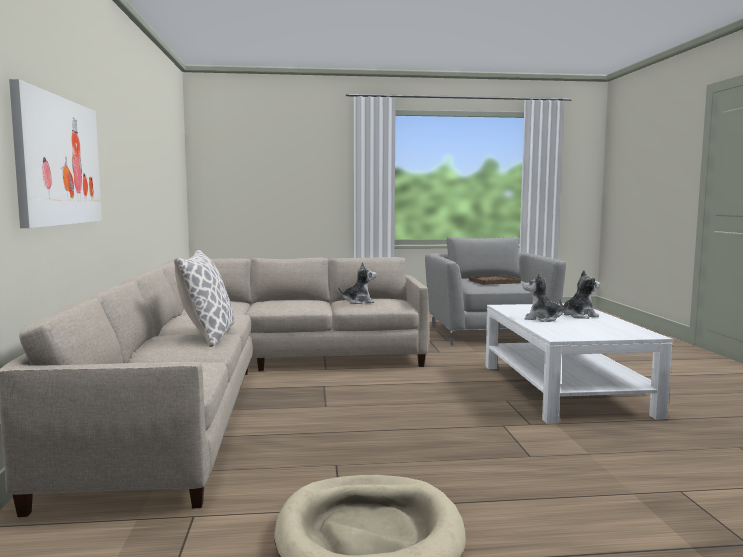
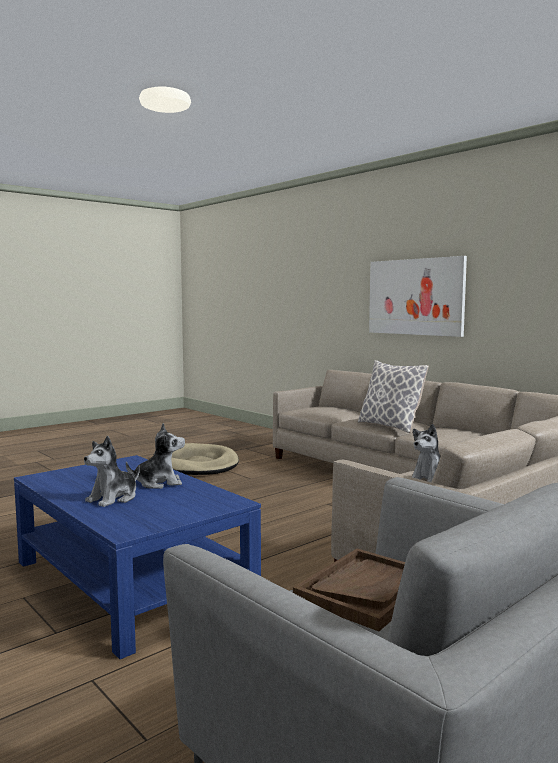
camera: 145 degrees right, 0 degrees up
white coffee table [486,304,673,424] -> blue coffee table [14,455,261,659]

